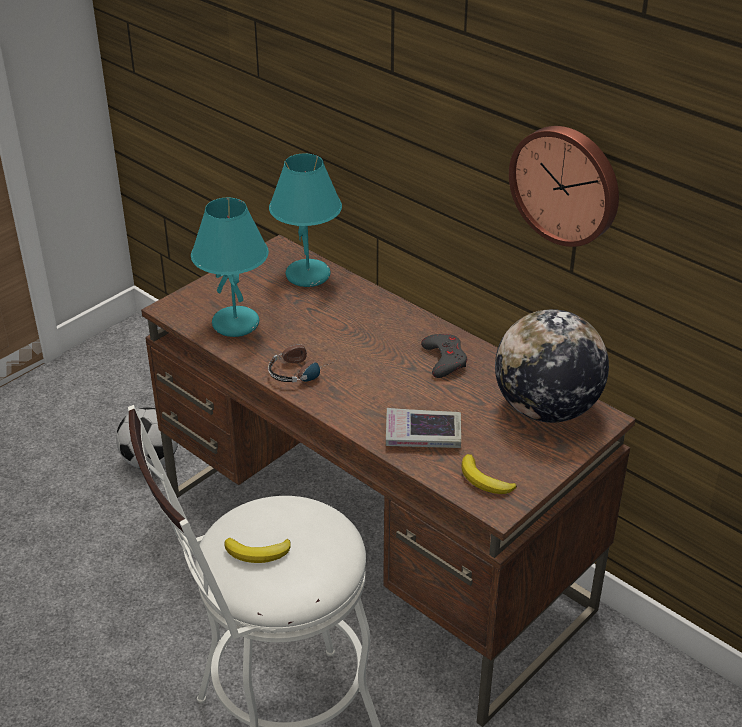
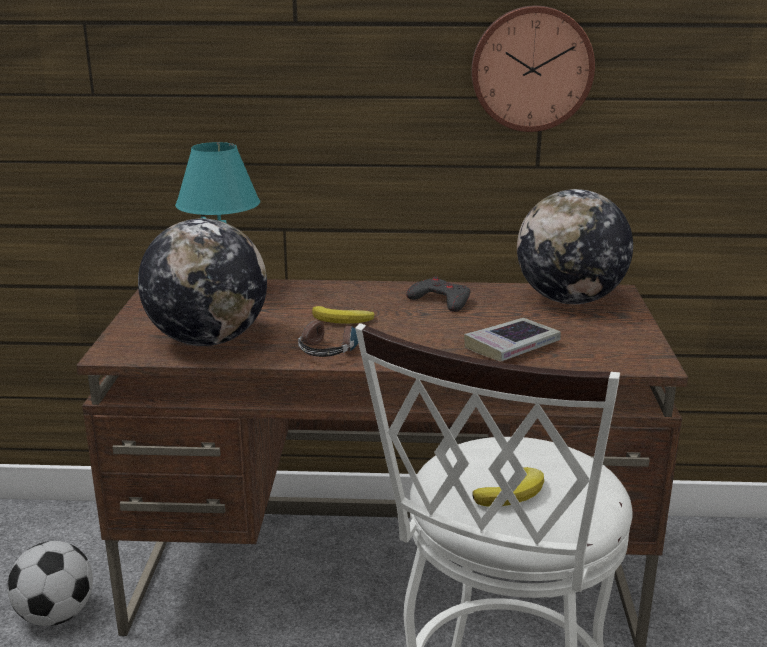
camera: 40 degrees left, 15 degrees down
turquoise table lamp [191,198,269,337] -> globe [138,218,267,346]
banana [461,454,517,494] -> banana moved to [312,306,375,324]

